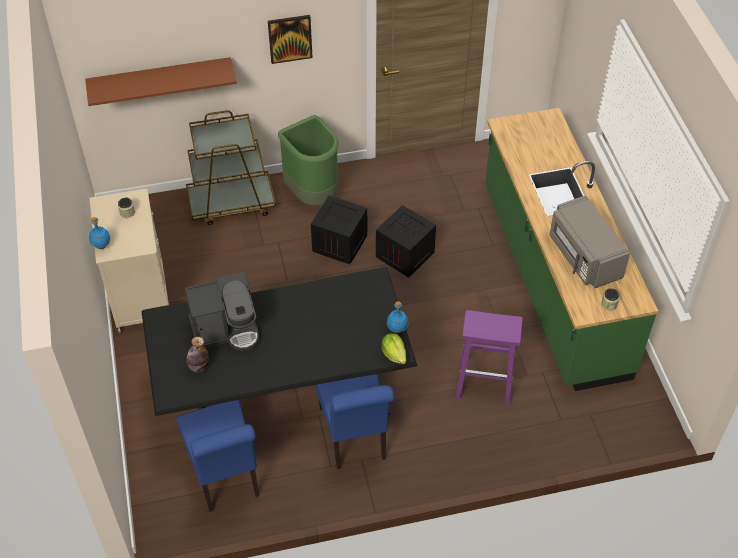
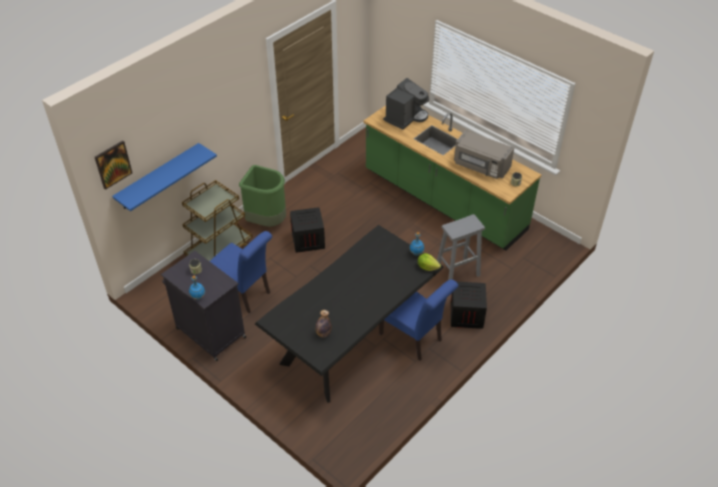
camera: 35 degrees left, 5 degrees down
brown shelf [85,57,237,106] -> blue shelf [112,143,217,211]
beige cabinet [90,188,169,333] -> black cabinet [161,251,246,361]
blue chair [176,400,259,512] -> blue chair moved to [210,231,272,313]
coffee machine [185,271,259,351] -> coffee machine moved to [383,78,429,130]
picture [268,15,313,64] -> picture moved to [95,141,132,190]
crate [376,205,436,277] -> crate moved to [451,282,487,329]
purple stool [455,310,523,406] -> grey stool [437,214,485,280]

